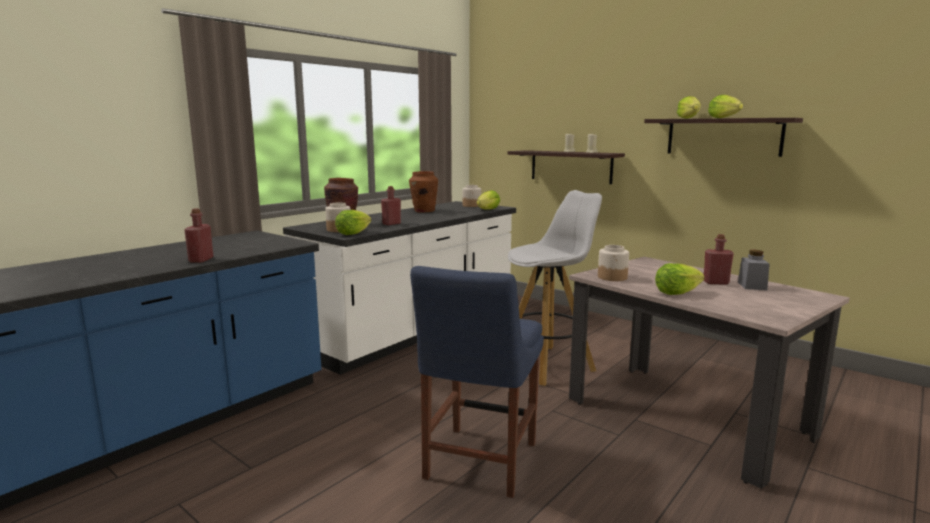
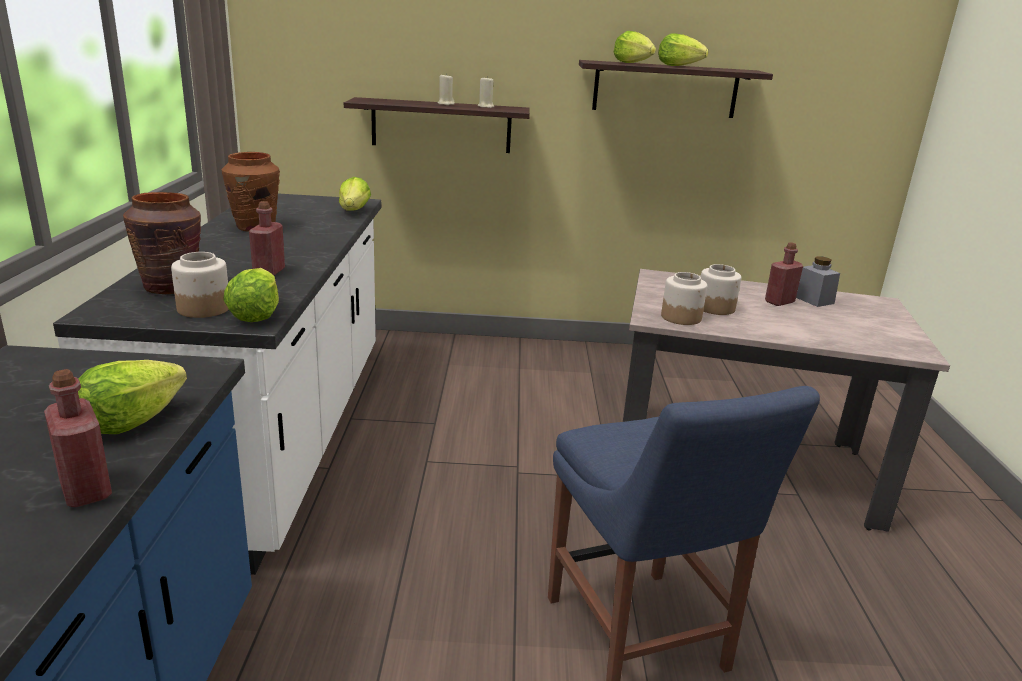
camera: 40 degrees left, 10 degrees up
jar [463,185,481,207] -> jar moved to [701,264,741,315]
white stool [508,190,602,386] -> none
lettuce [655,263,705,295] -> lettuce moved to [78,360,187,434]

